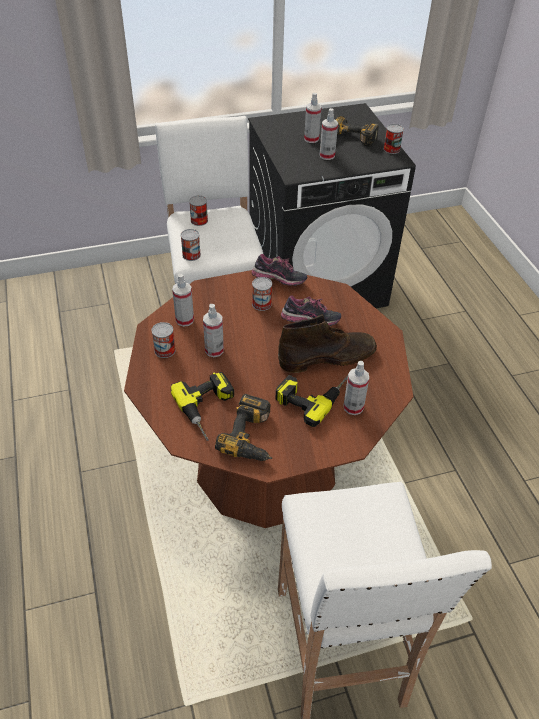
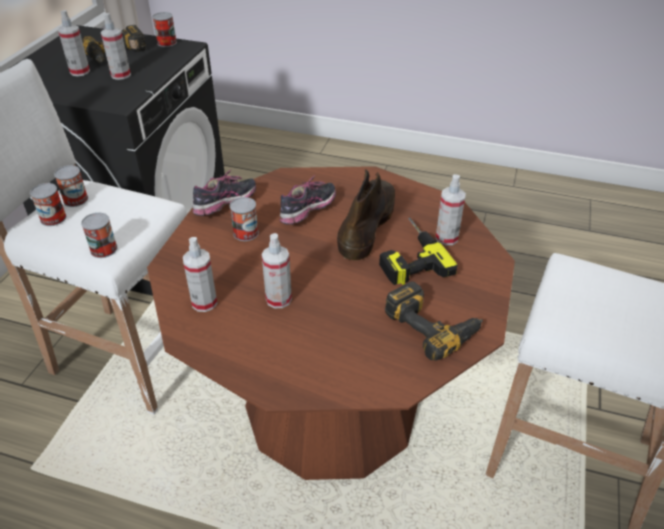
camera: 55 degrees left, 5 degrees down
can [151,322,176,358] -> can moved to [54,165,88,207]
power drill [171,372,234,441] -> none

